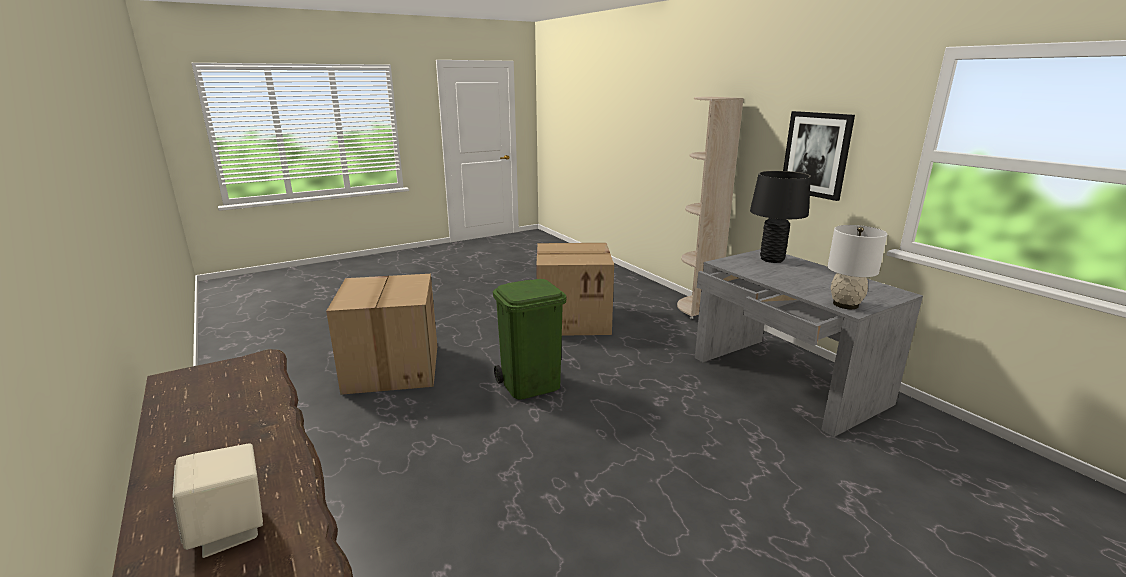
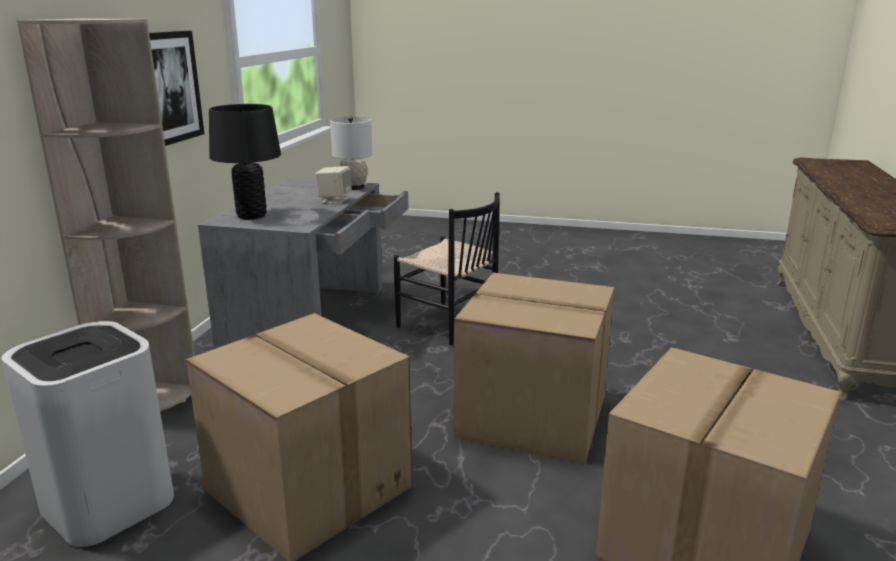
camera: 135 degrees left, 0 degrees up
beige speaker [172,444,263,558] -> beige speaker moved to [315,166,352,204]
green trash can [493,279,566,400] -> cardboard box [454,273,614,464]
none -> white trash can [1,321,174,547]
none -> black chair [394,192,500,345]

